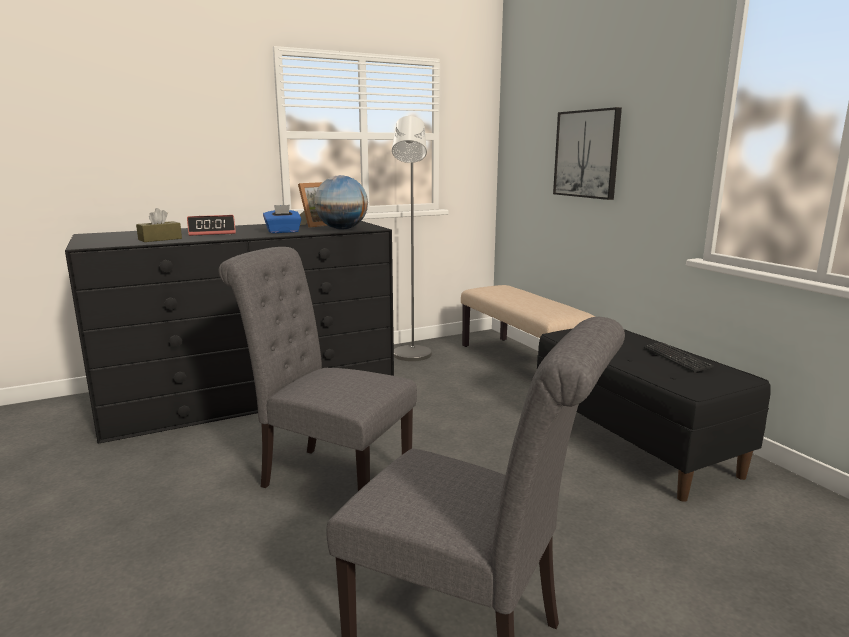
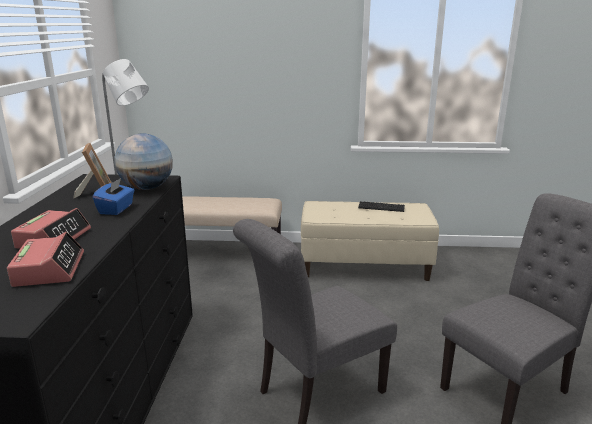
camera: 60 degrees left, 5 degrees up
brown tissue box [136,208,182,242] -> alarm clock [7,232,84,287]
black bench [537,328,771,502] -> beige bench [301,201,439,281]
picture [553,107,622,200] -> none

